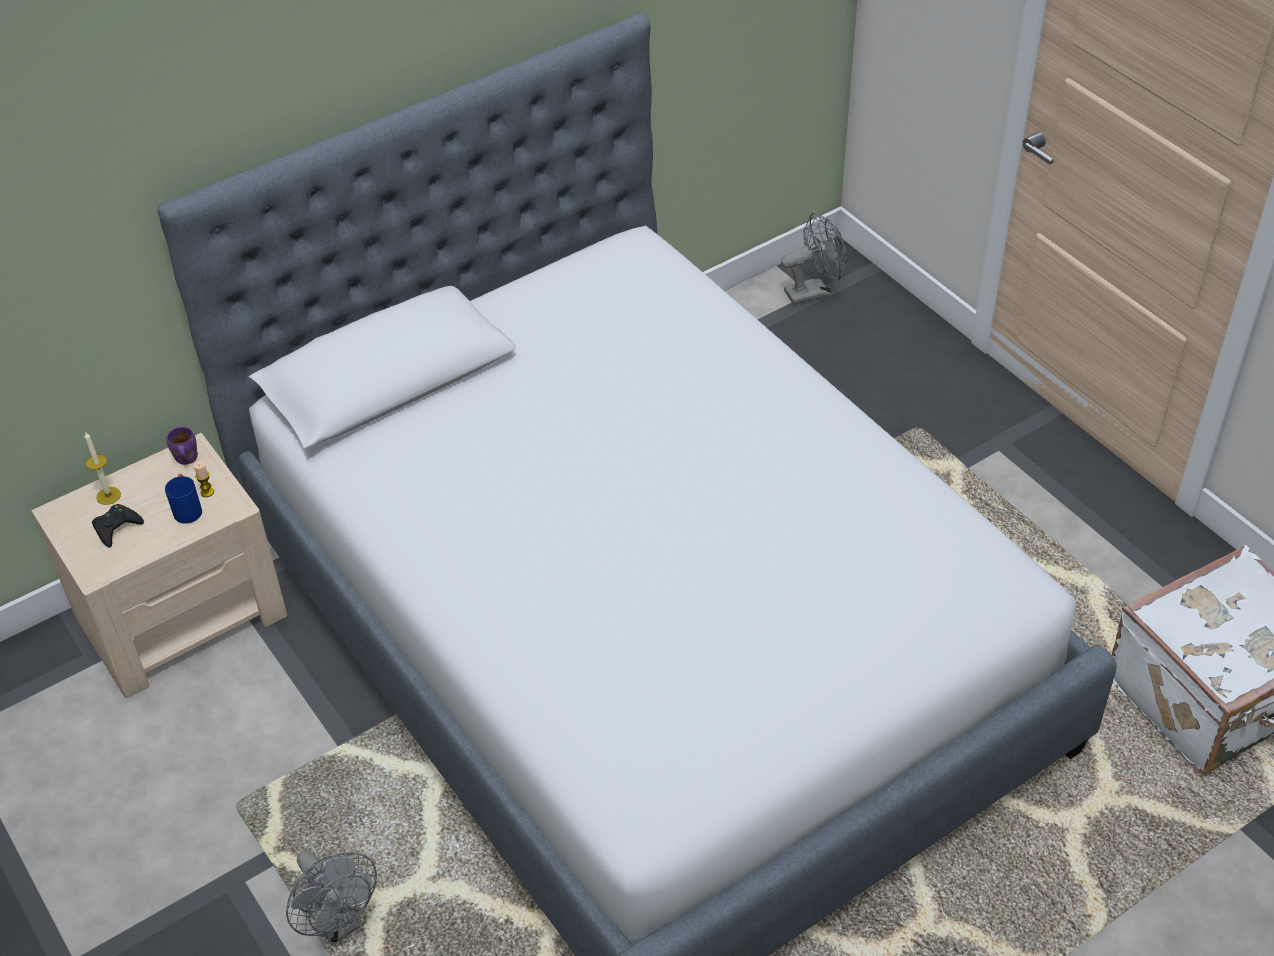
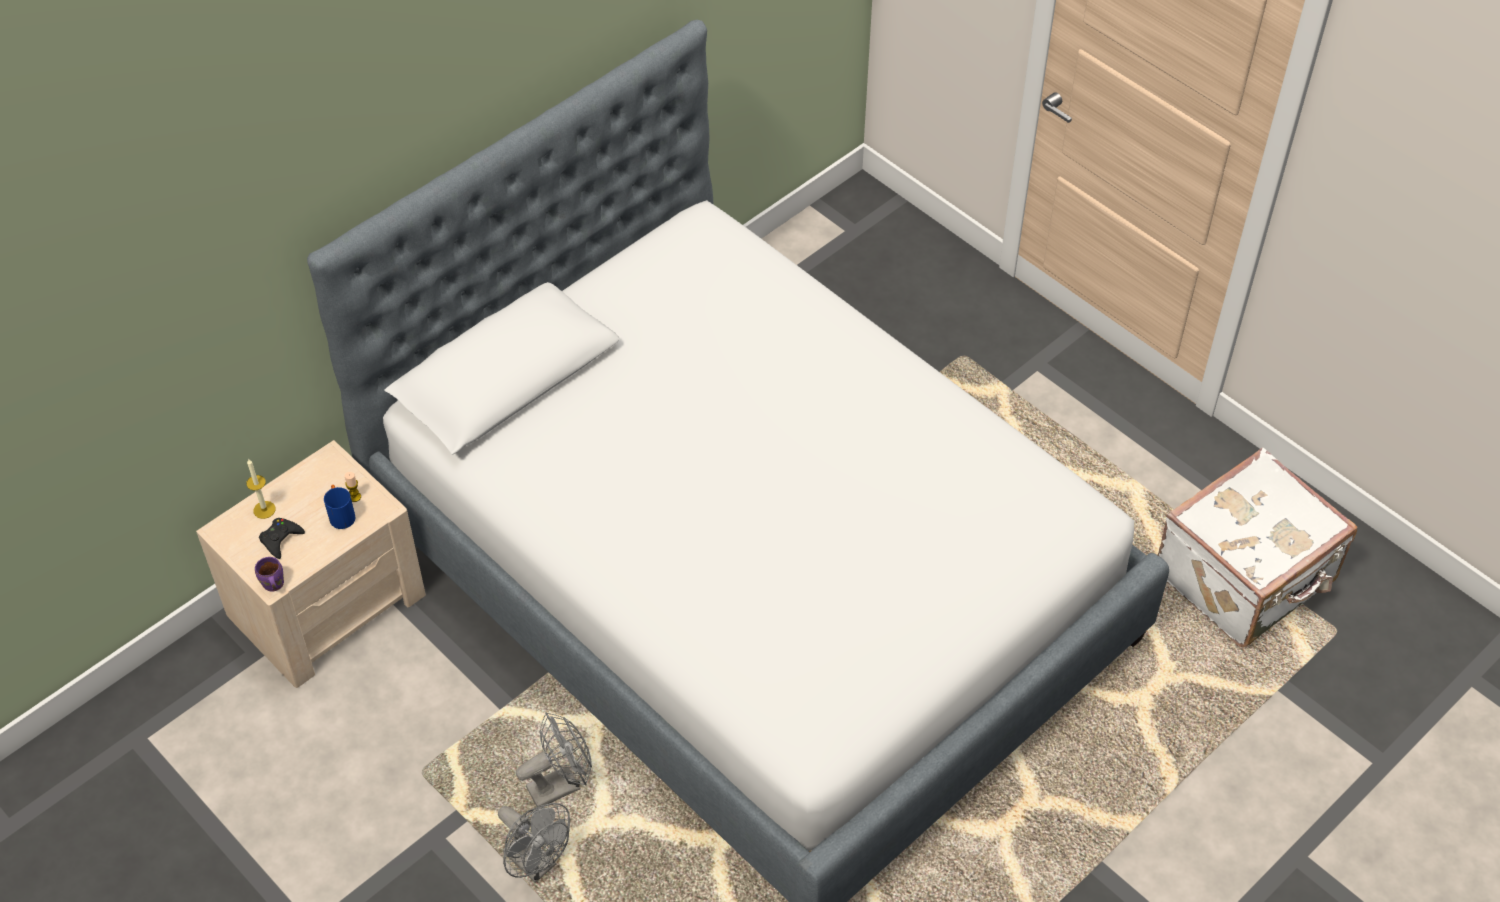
camera: 10 degrees left, 5 degrees up
purple mug [166,427,198,465] -> purple mug moved to [255,557,284,592]
grey fan [781,213,847,305] -> grey fan moved to [516,712,592,807]

